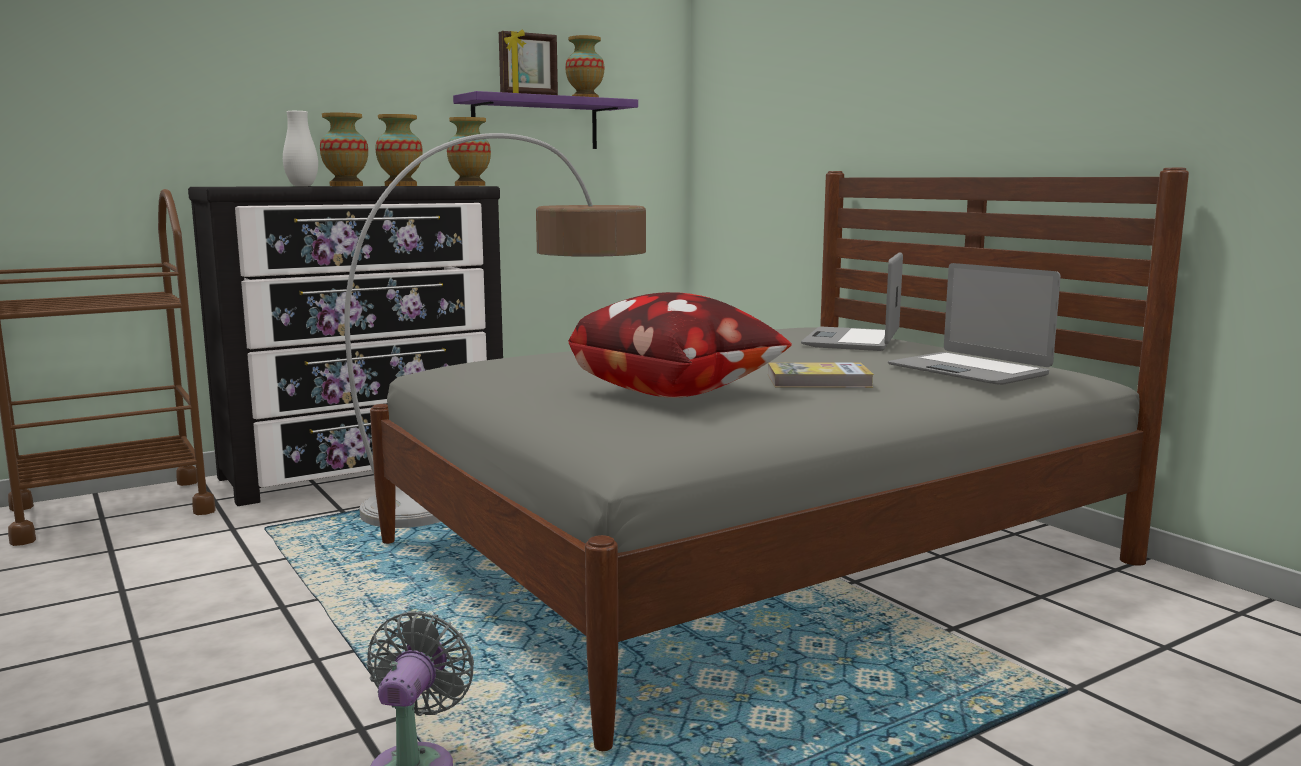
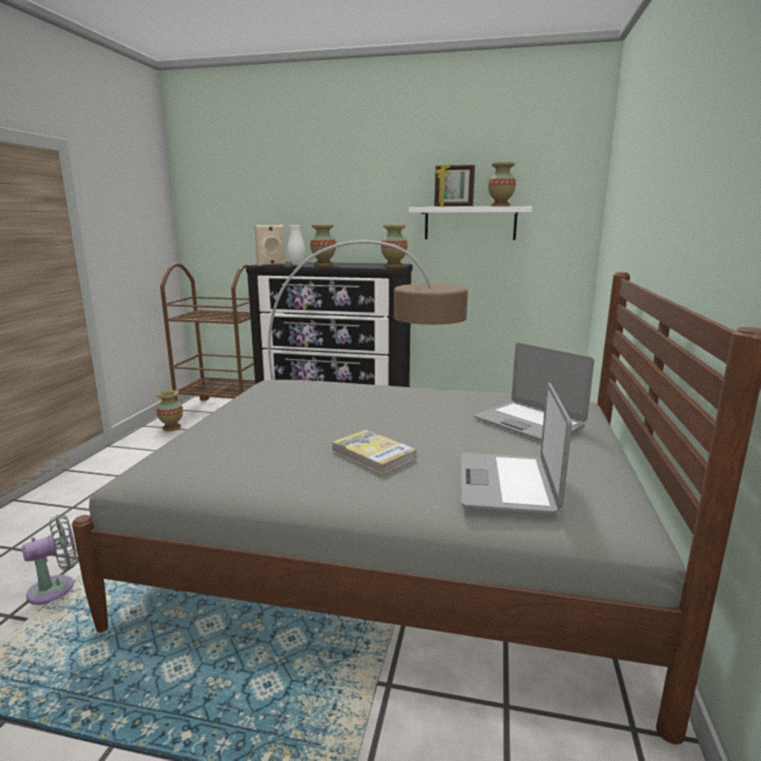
camera: 45 degrees right, 5 degrees up
vase [375,114,423,186] -> vase moved to [157,390,183,431]
purple shelf [453,91,638,149] -> white shelf [409,206,532,240]
pillow [568,292,791,398] -> none
laptop [801,252,903,351] -> laptop turned 105 degrees counterclockwise [474,343,594,440]
none -> beige speaker [254,225,285,266]

